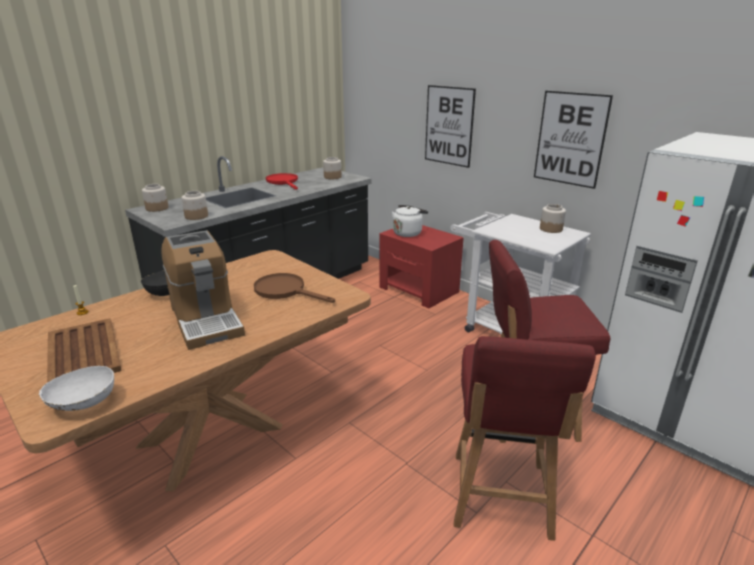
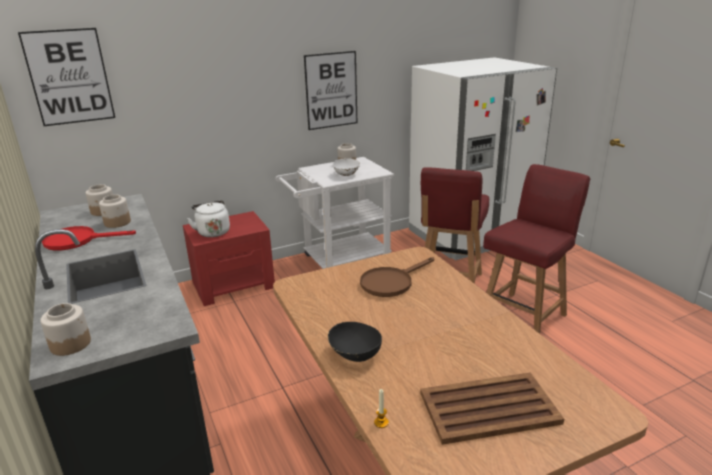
camera: 70 degrees left, 0 degrees up
white bowl [39,366,114,411] -> white bowl moved to [333,158,360,176]
coffee machine [162,230,245,350] -> none
jar [181,191,208,220] -> jar moved to [99,194,131,228]
picture [425,85,476,168] -> picture moved to [18,28,115,126]
red chair [454,336,596,541] -> red chair turned 75 degrees counterclockwise [483,164,590,334]

